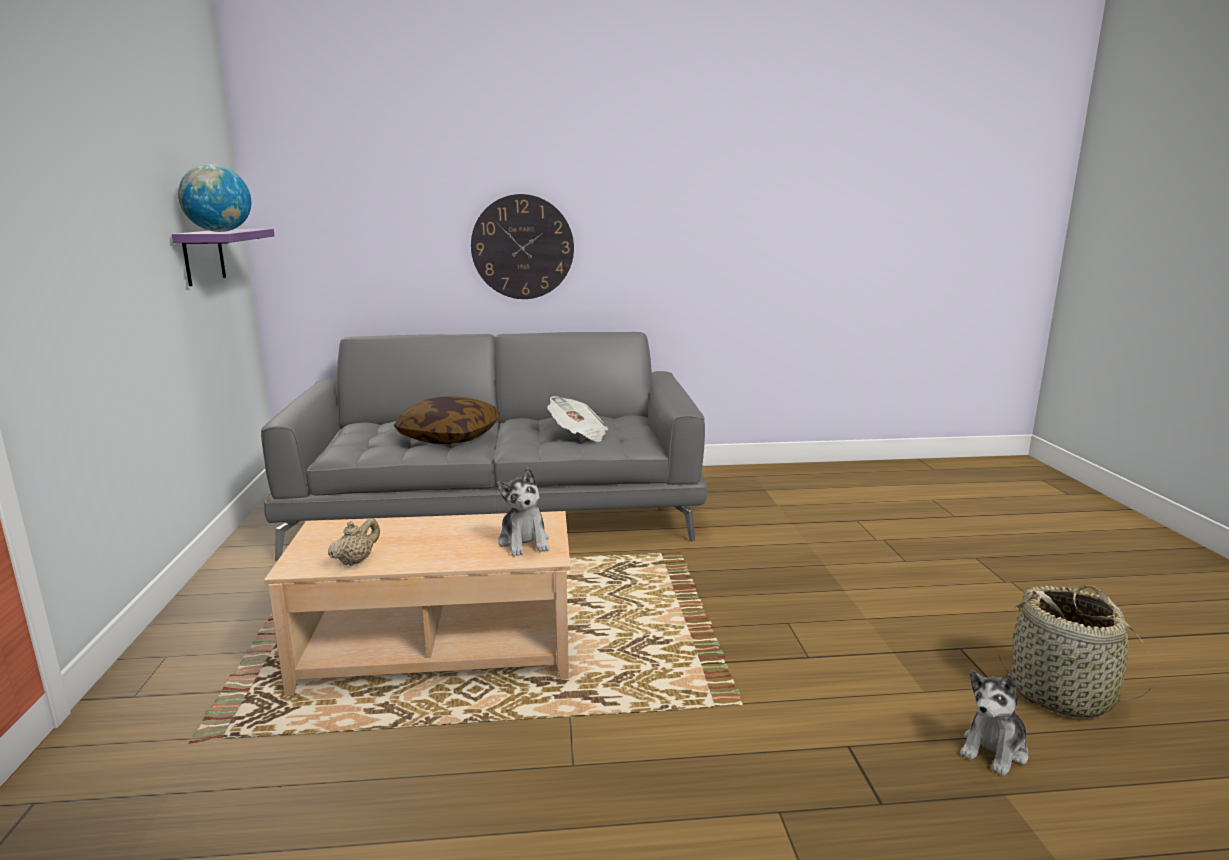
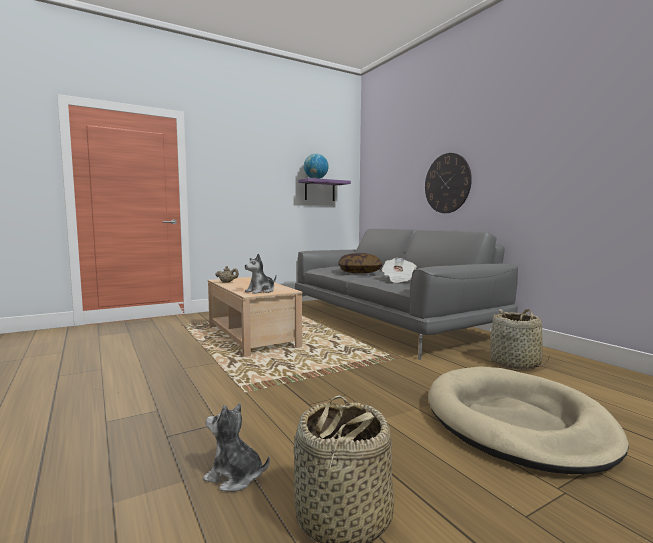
camera: 65 degrees right, 10 degrees down
none -> beige dog bed [428,366,629,474]
none -> basket [490,309,550,369]

